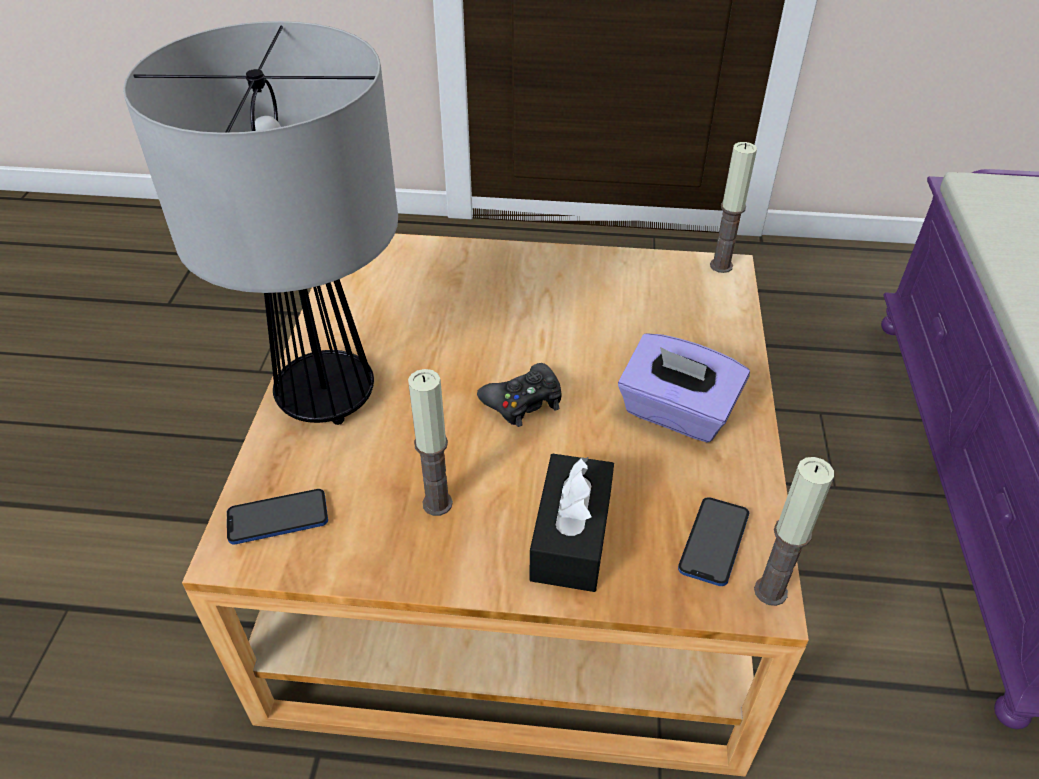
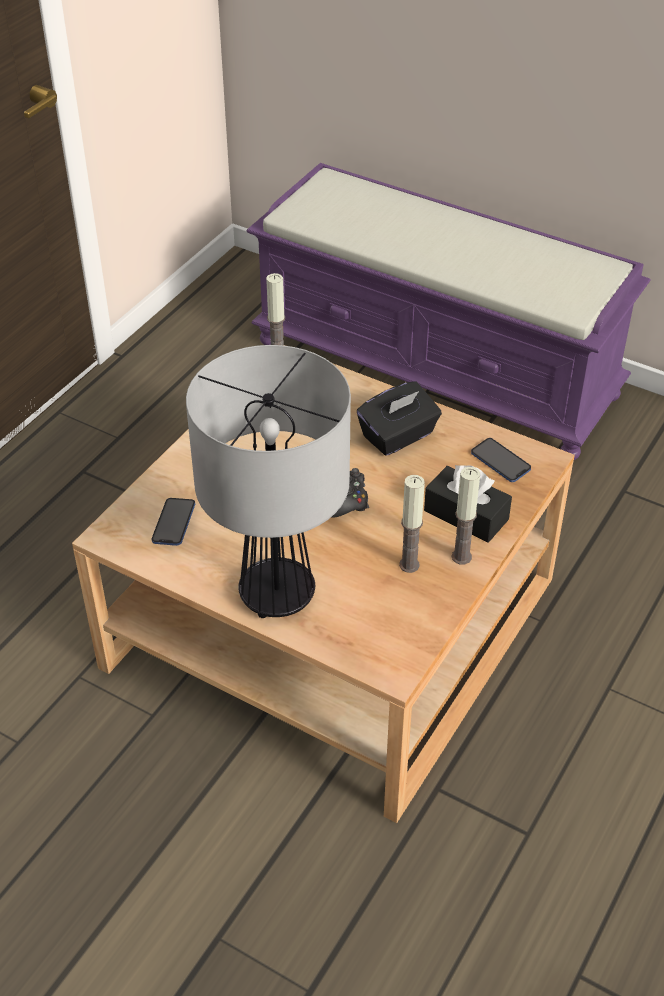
camera: 65 degrees left, 0 degrees up
phone [227,489,328,545] -> phone moved to [152,498,195,546]
purple tissue box [618,333,750,443] -> black tissue box [357,381,442,456]
candle [754,457,834,606] -> candle moved to [452,467,480,565]

